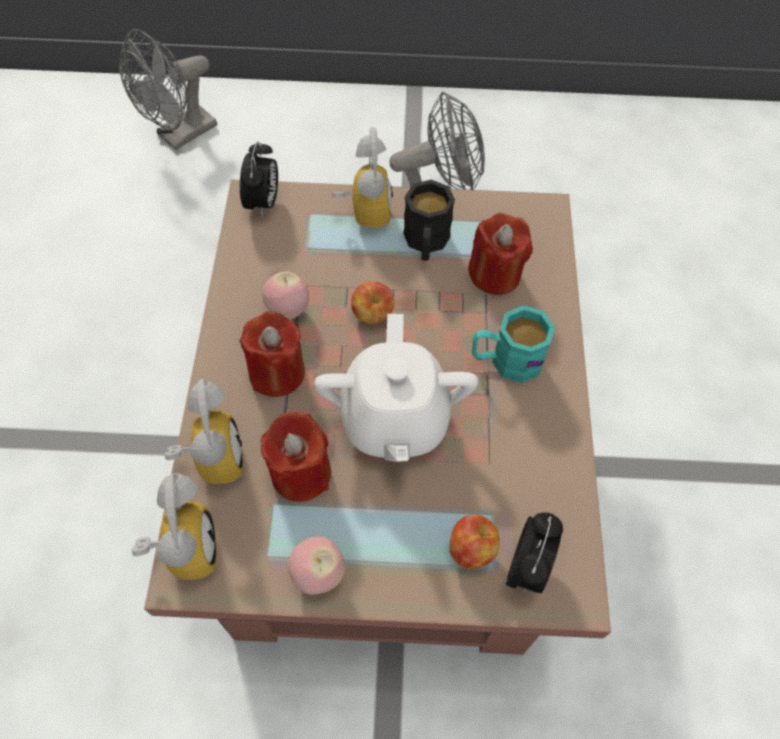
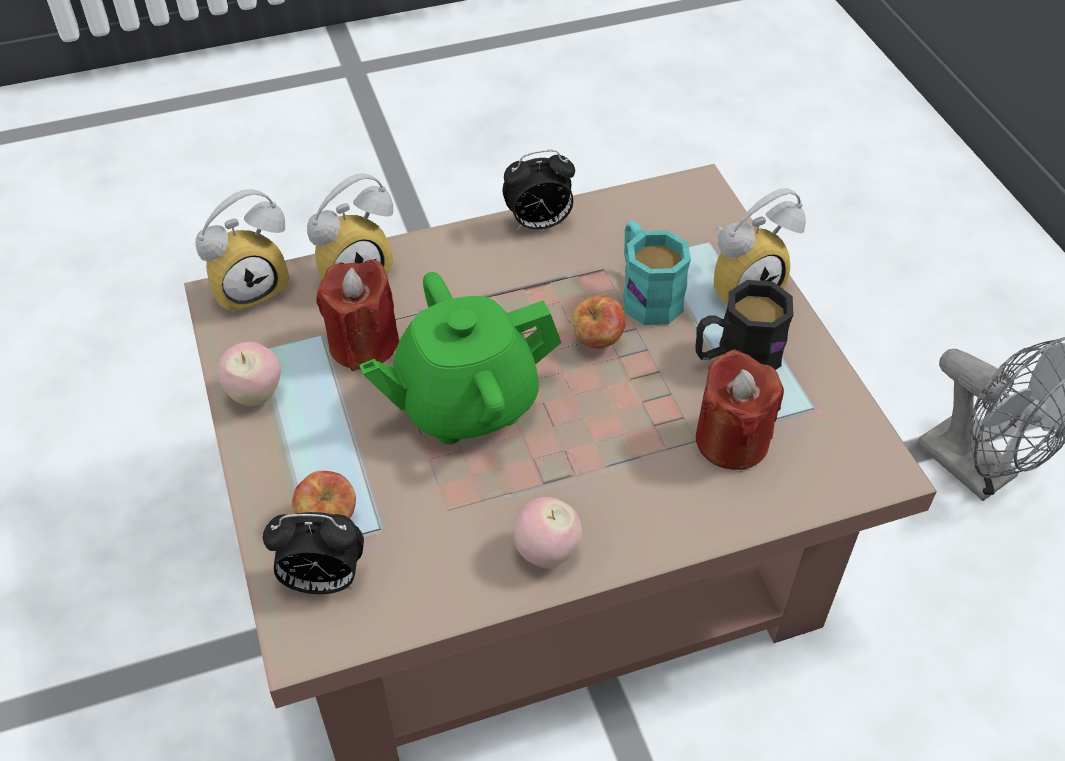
camera: 70 degrees right, 10 degrees down
grey fan [119,29,217,150] -> none
red candle [239,311,305,397] -> none
alarm clock [240,141,278,217] -> alarm clock moved to [503,150,575,230]
apple [262,271,309,319] -> apple moved to [513,497,582,569]
white teapot [314,314,478,462] -> green teapot [359,272,562,445]
turquoise mug [472,305,555,383] -> turquoise mug moved to [623,221,691,325]

